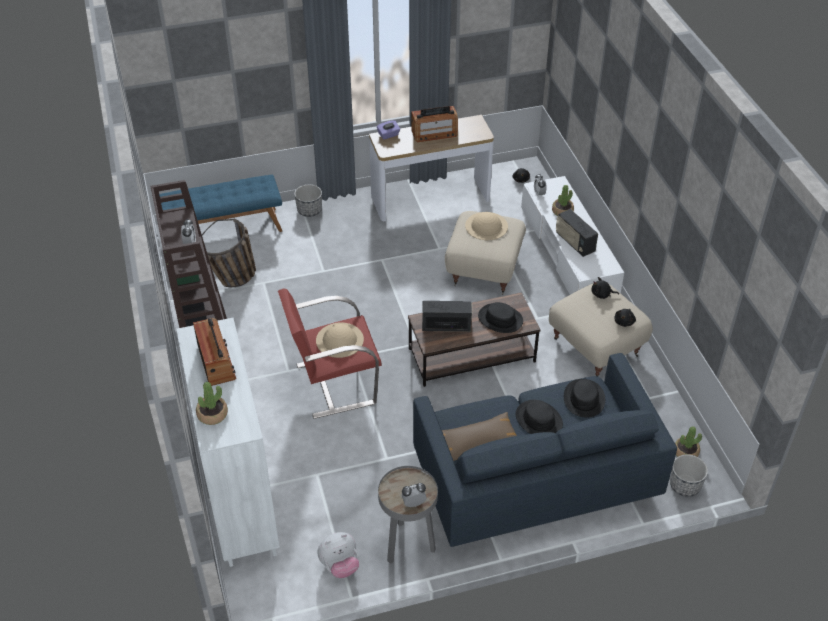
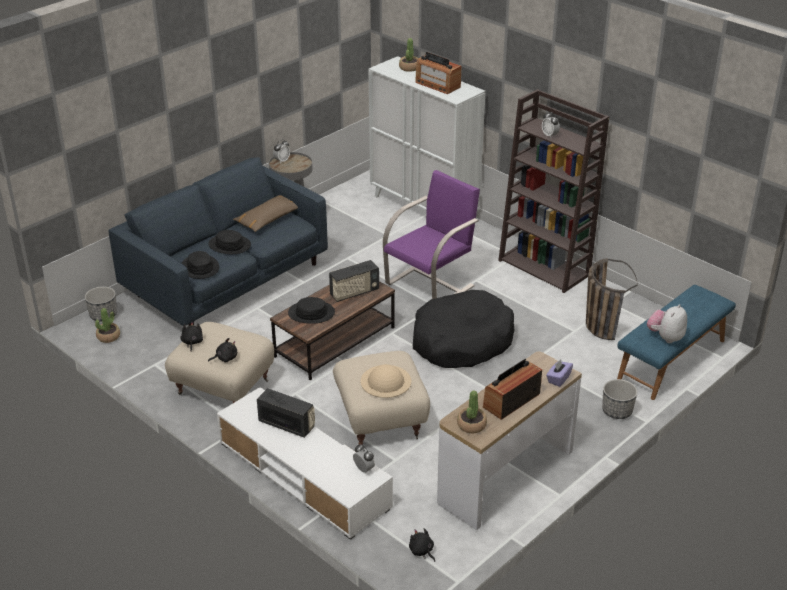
camera: 150 degrees right, 10 degrees down
red armchair [278,288,382,419] -> purple armchair [383,170,480,299]
beige hat [316,322,364,358] -> none
plush toy [318,532,359,578] -> plush toy moved to [647,304,687,343]
potted plant [552,185,574,216] -> potted plant moved to [457,390,487,433]
none -> black dog bed [413,290,515,368]

